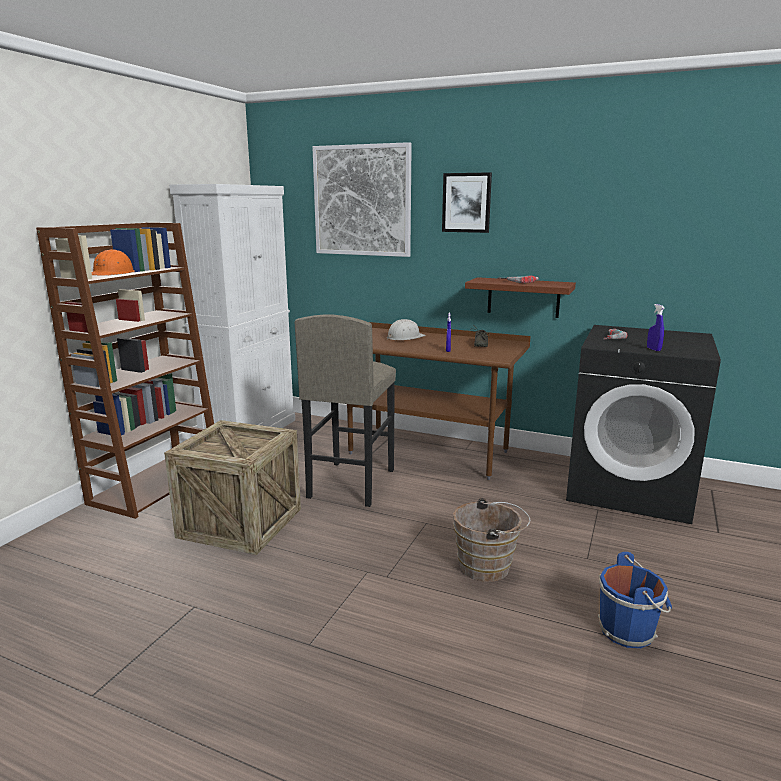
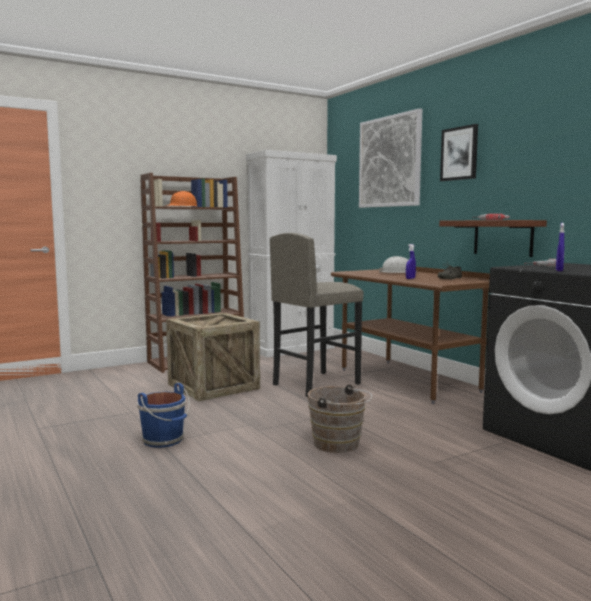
camera: 35 degrees right, 10 degrees down
blue bucket [598,552,672,648] -> blue bucket moved to [137,383,190,448]

